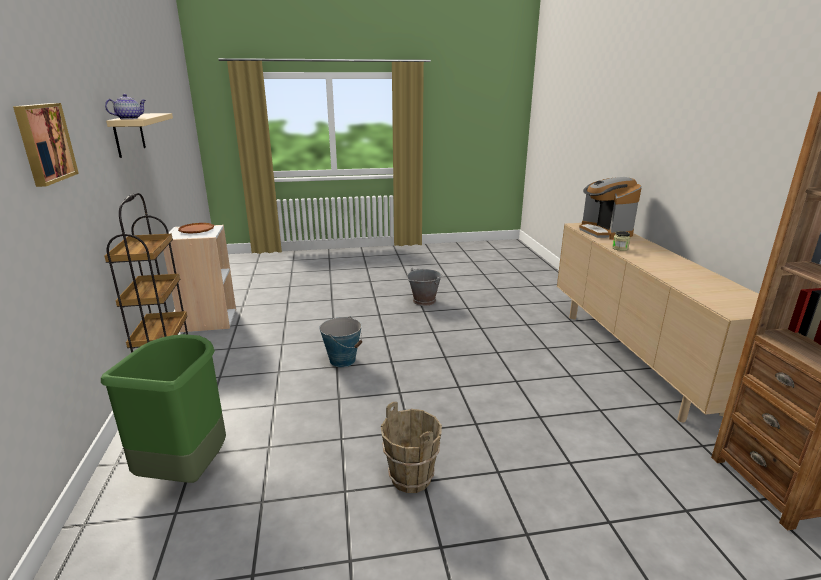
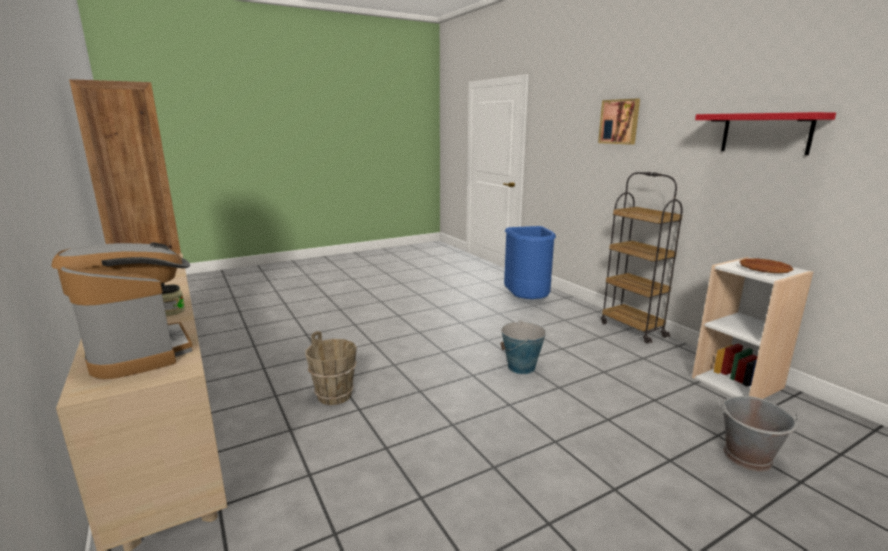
camera: 160 degrees right, 5 degrees down
green trash can [101,334,226,483] -> blue trash can [504,226,556,299]
teapot [105,94,146,119] -> none
beige shelf [106,113,173,158] -> red shelf [695,112,836,155]
brown bucket [381,402,442,493] -> brown bucket moved to [305,331,357,405]
grey bucket [407,268,443,306] -> grey bucket moved to [719,396,801,472]

